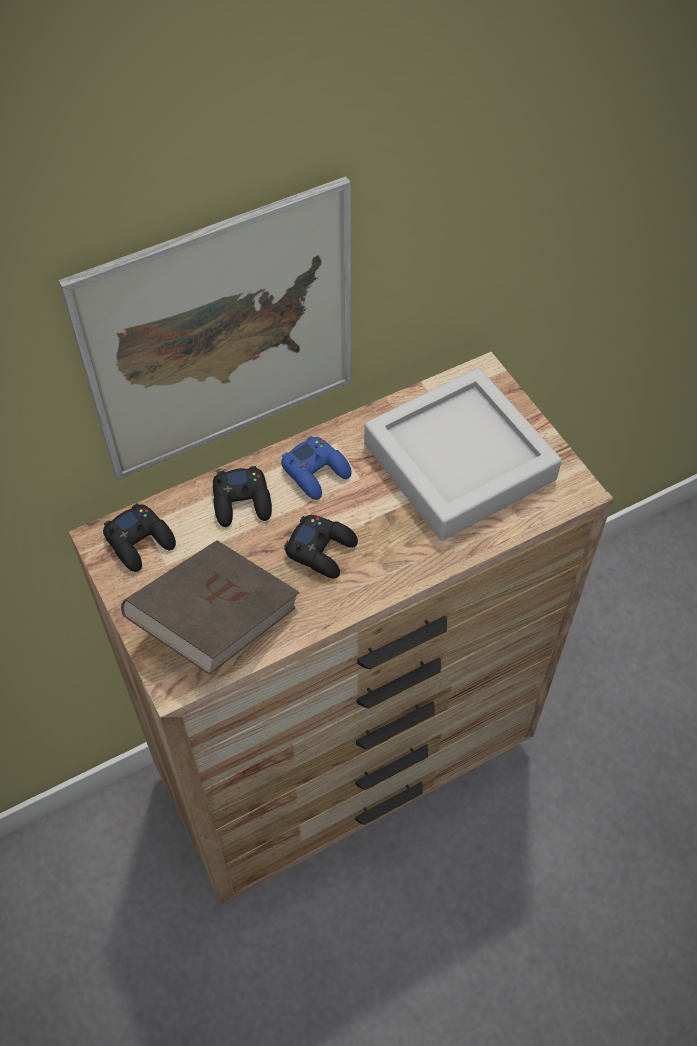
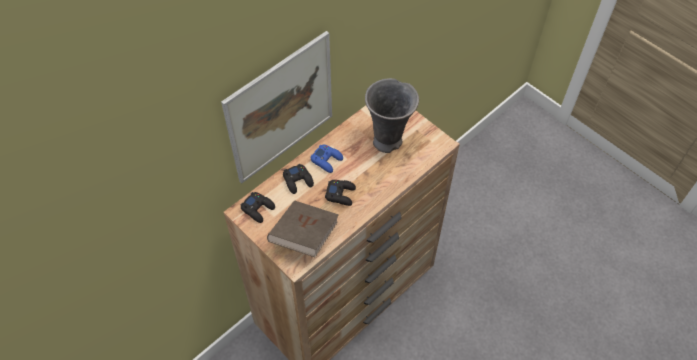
camera: 15 degrees left, 0 degrees up
grey tray [364,368,562,541] -> grey vase [365,78,419,153]

